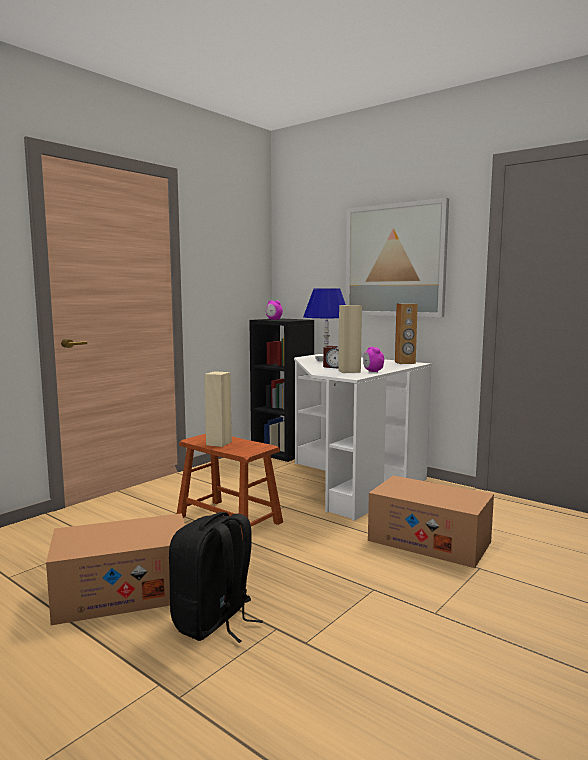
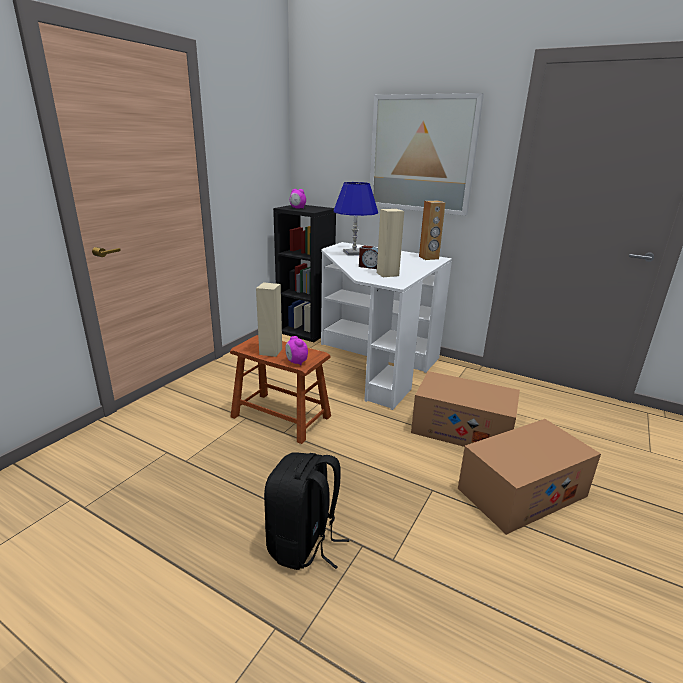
camera: 10 degrees left, 15 degrees up
cardboard box [46,513,185,625] -> cardboard box moved to [458,419,601,535]
alarm clock [363,347,384,373] -> alarm clock moved to [285,336,308,365]

